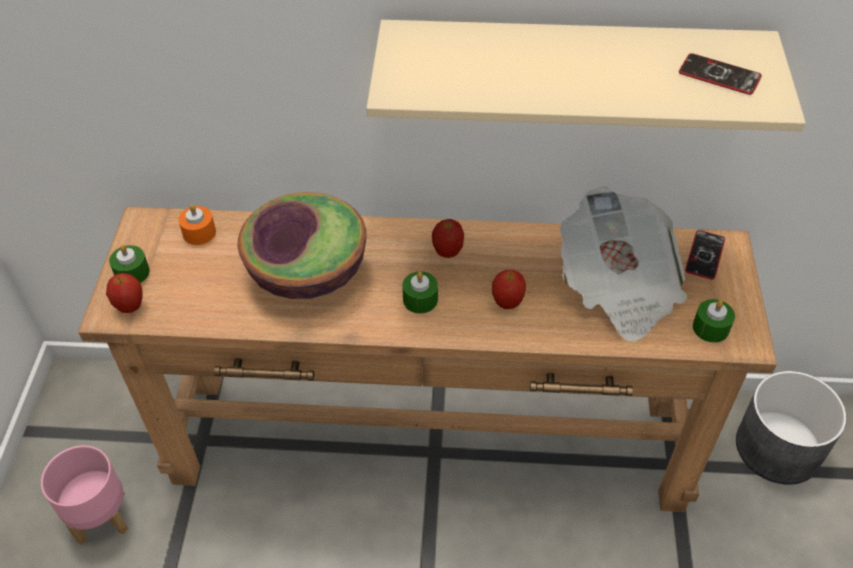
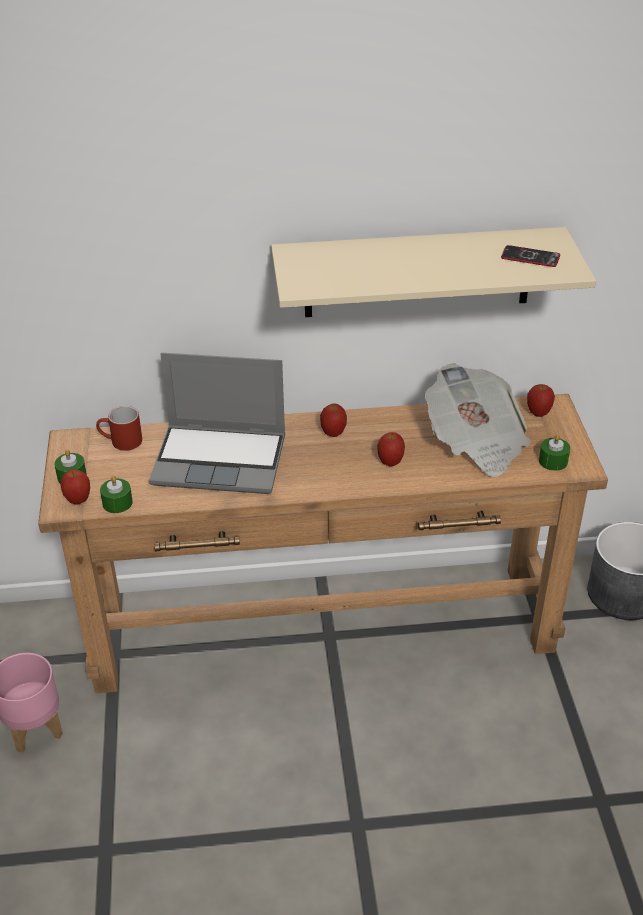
camera: 10 degrees left, 10 degrees down
orange candle [178,205,216,245] -> red mug [96,406,142,451]
bowl [238,192,367,299] -> laptop [149,353,285,494]
green candle [402,272,438,314] -> green candle moved to [100,476,133,513]
phone [685,230,725,280] -> apple [527,384,555,417]

